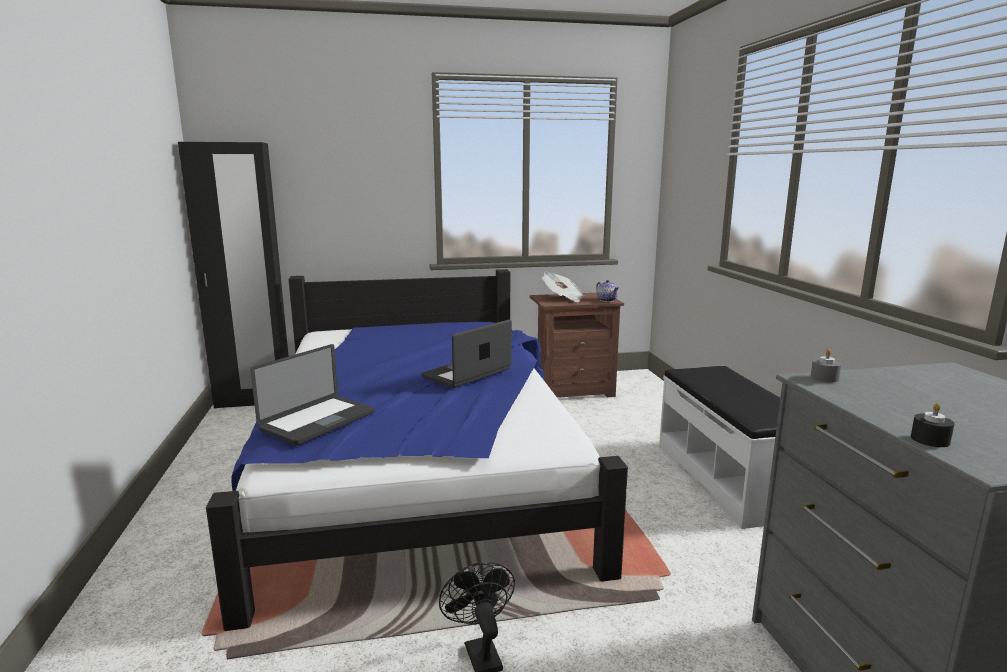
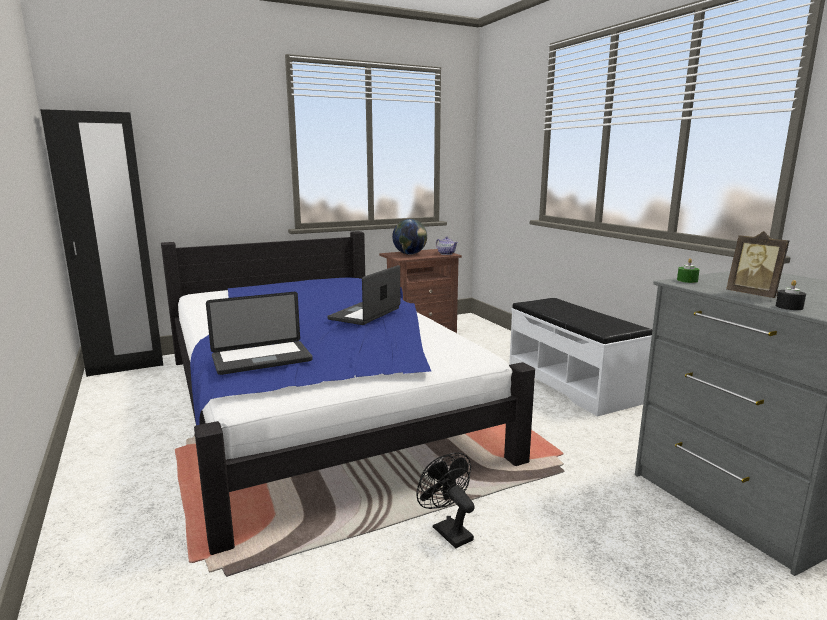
camera: 15 degrees left, 0 degrees up
laptop [251,344,375,445] -> laptop turned 45 degrees clockwise [206,292,313,375]
newspaper [542,272,584,302] -> globe [392,219,427,255]
grey candle [810,349,841,383] -> green candle [677,258,700,283]
none -> picture frame [726,231,789,298]

